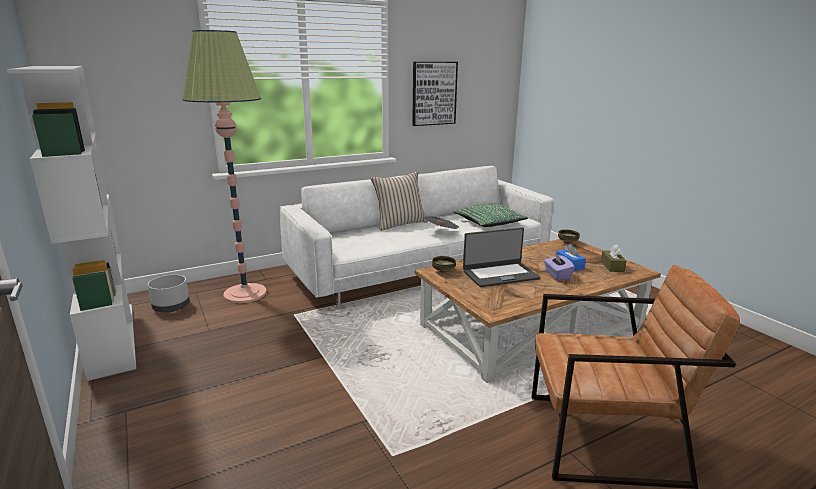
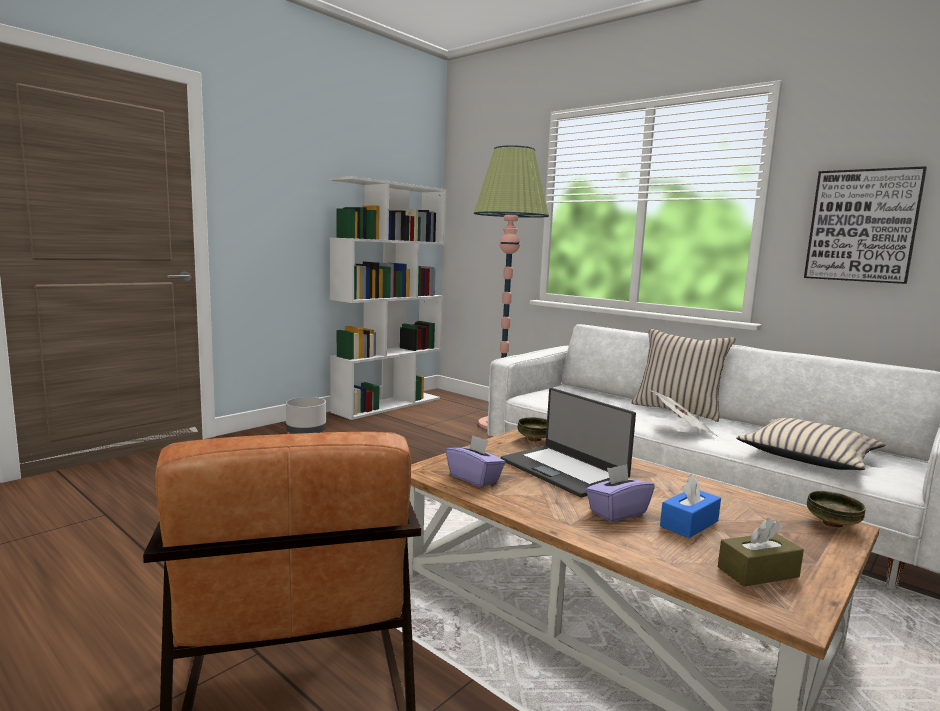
camera: 70 degrees right, 10 degrees down
grey planter [148,275,190,312] -> grey planter moved to [286,397,326,434]
green pillow [453,203,528,227] -> beige pillow [736,418,885,470]
none -> purple tissue box [446,435,506,487]

